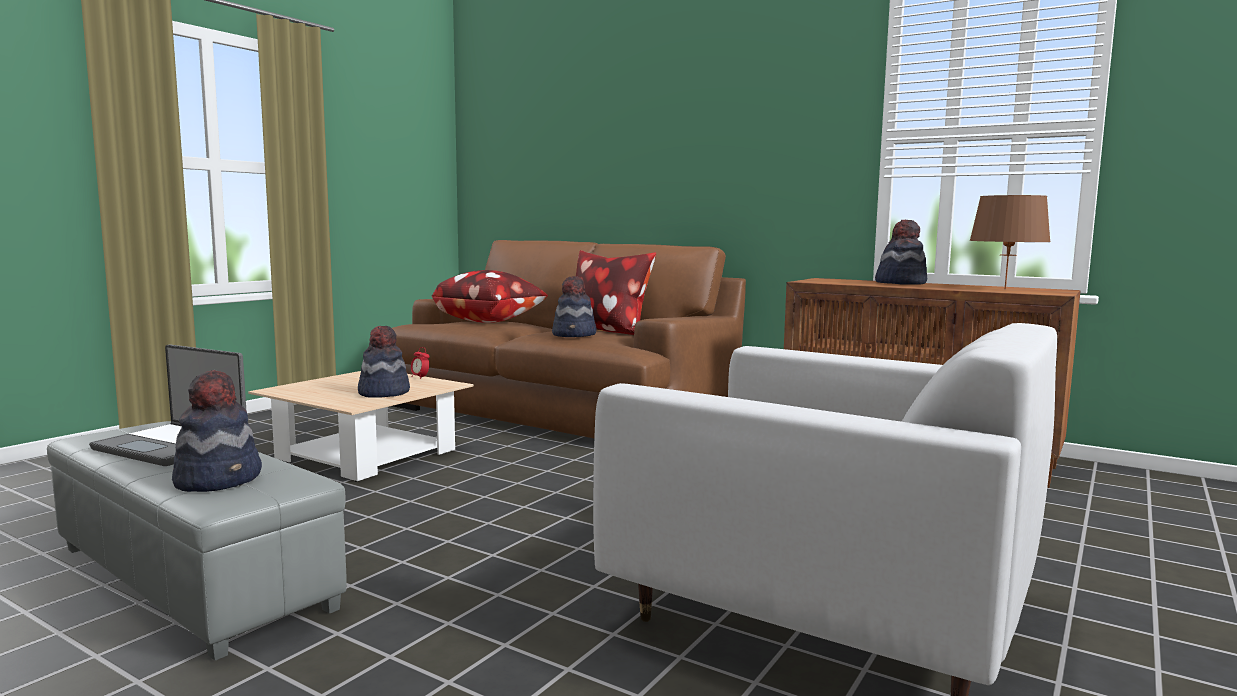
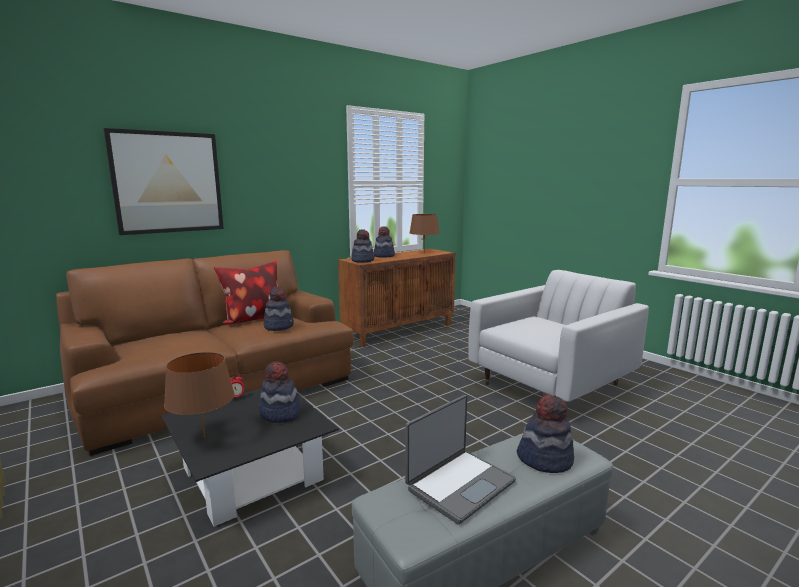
camera: 70 degrees left, 5 degrees up
beige coffee table [248,371,474,482] -> black coffee table [162,388,339,527]
pillow [432,270,548,323] -> none
none -> picture [103,128,224,235]
none -> brown table lamp [164,352,235,438]
none -> hat [351,229,374,263]

